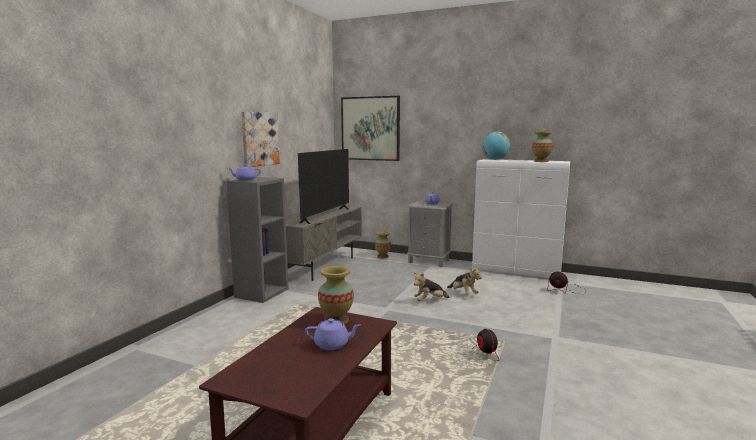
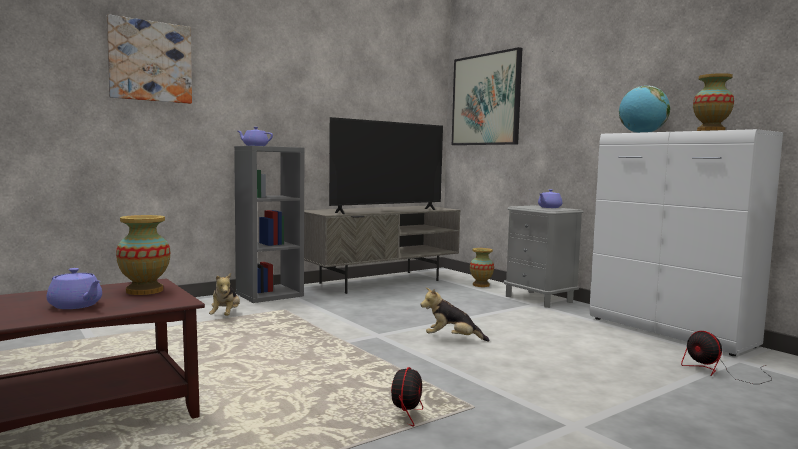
camera: 30 degrees right, 5 degrees down
picture [241,111,280,167] -> picture moved to [107,14,192,104]
plush toy [447,267,482,295] -> plush toy moved to [209,273,240,316]

